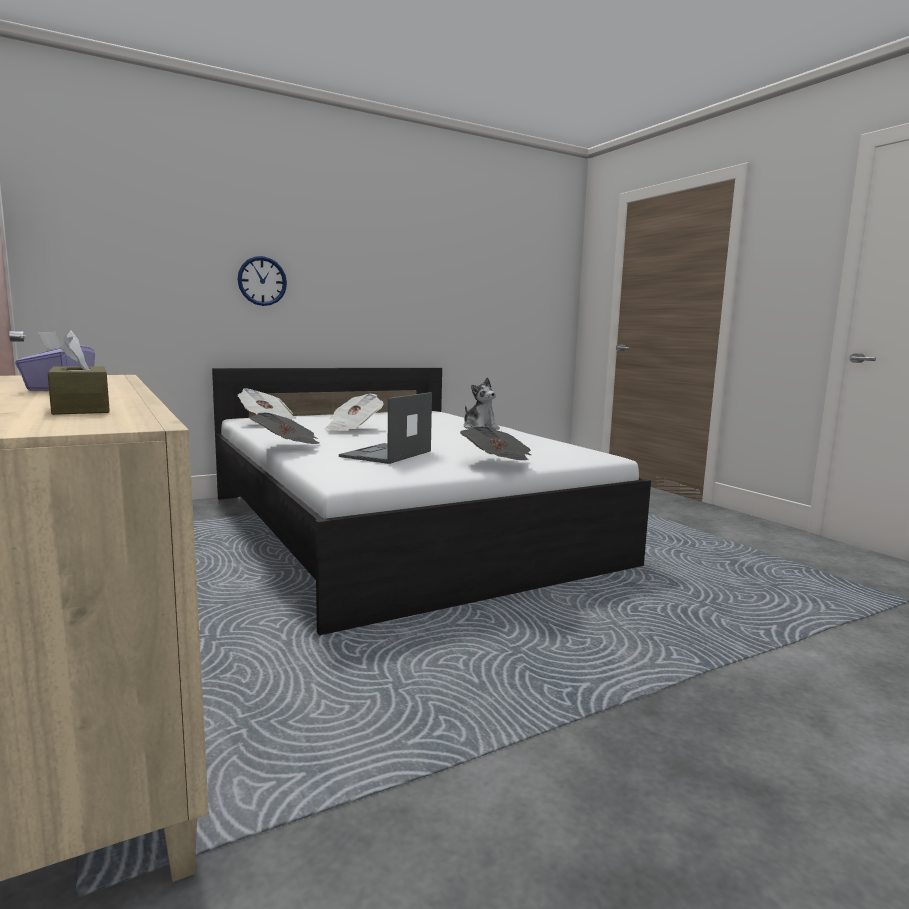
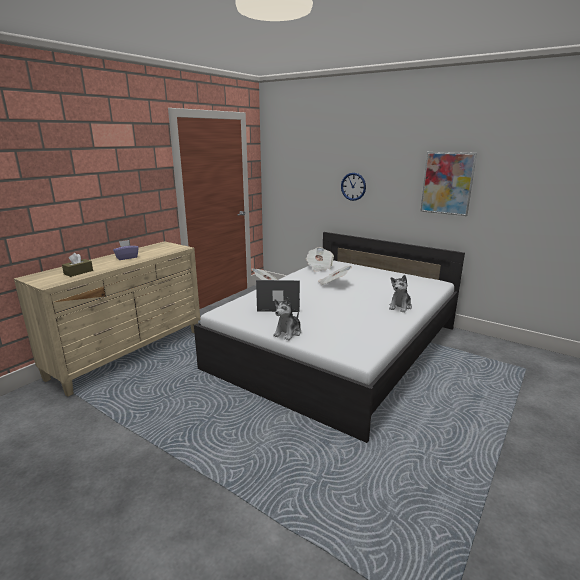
camera: 65 degrees right, 10 degrees up
newspaper [460,427,531,460] -> plush toy [273,297,301,340]
none -> picture [420,152,477,216]

